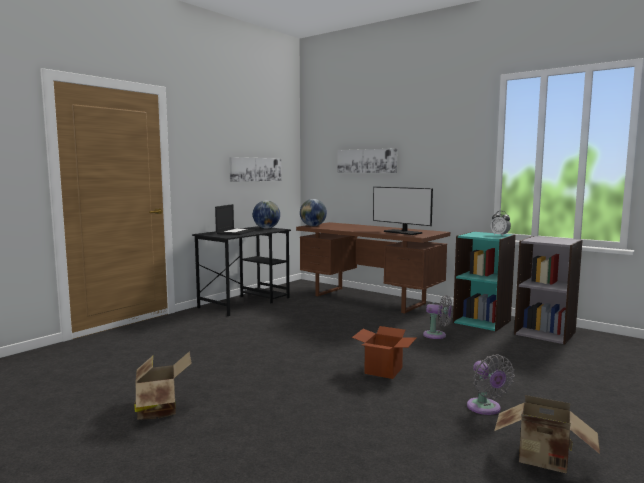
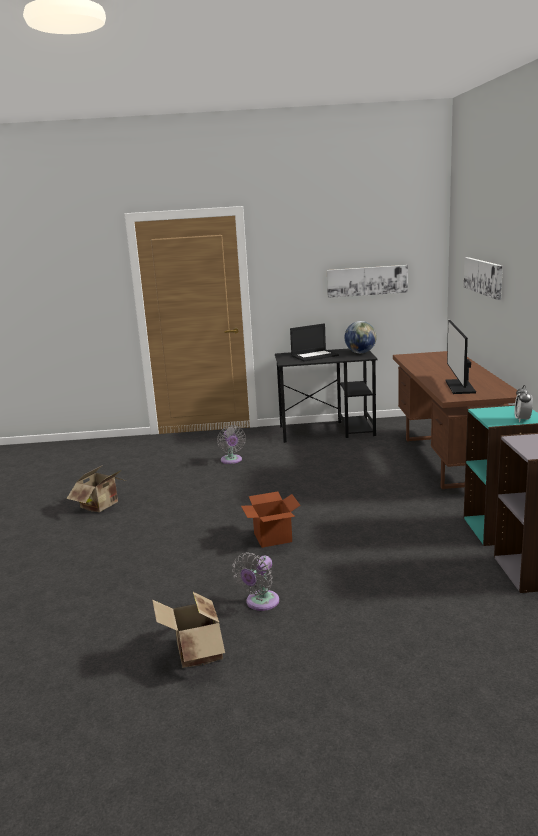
camera: 50 degrees right, 10 degrees up
globe [300,199,327,226] -> none
grey fan [423,295,452,339] -> grey fan moved to [217,425,246,464]

